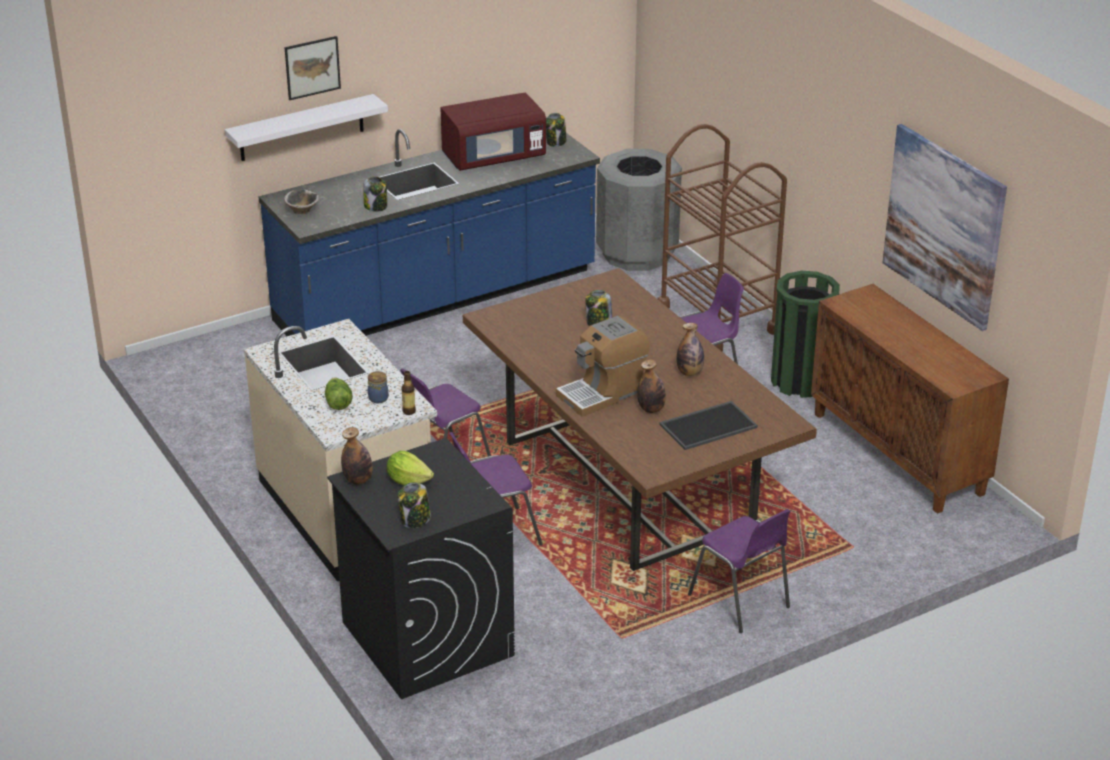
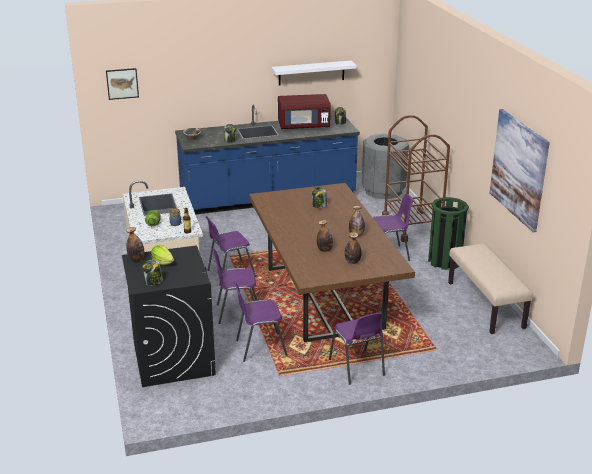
camera: 15 degrees right, 5 degrees down
white shelf [225,94,388,161] -> white shelf moved to [271,60,356,85]
picture [285,36,341,100] -> picture moved to [106,68,139,100]
coffee machine [556,316,650,417] -> none
tray [659,401,758,450] -> bottle [345,232,362,264]
brown cabinet [811,284,1009,514] -> beige bench [448,243,533,334]
none -> purple chair [234,282,288,362]

